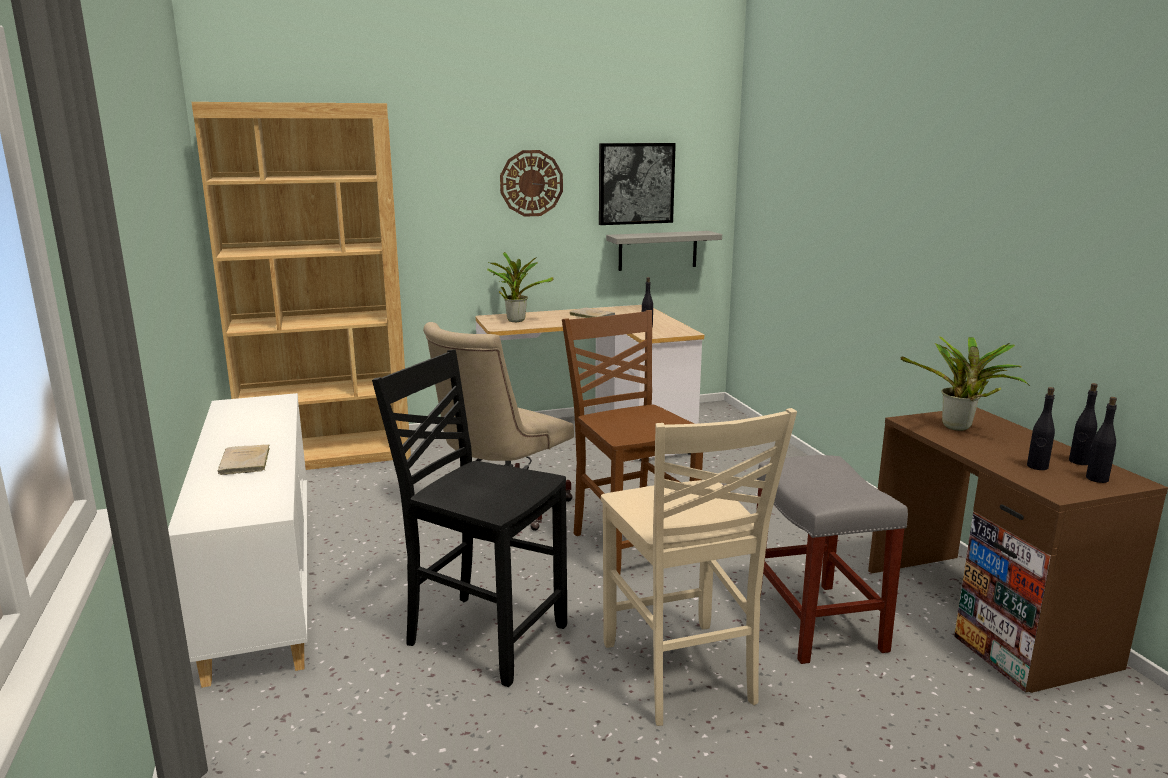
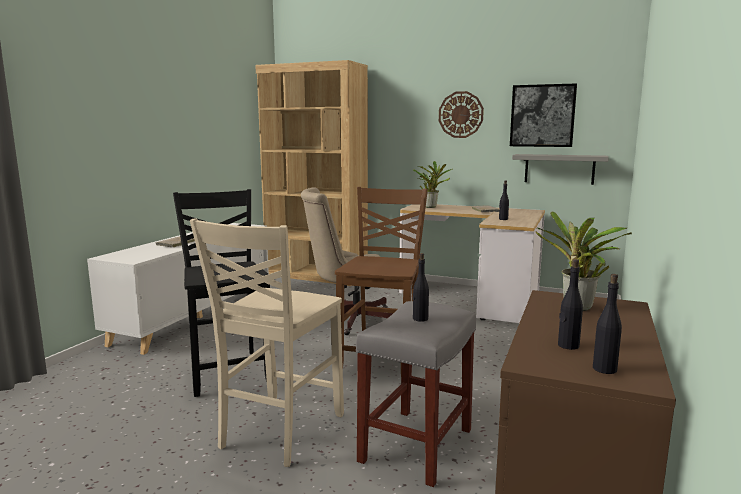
camera: 40 degrees right, 5 degrees down
black bottle [1069,383,1098,465] -> black bottle moved to [413,253,429,322]

